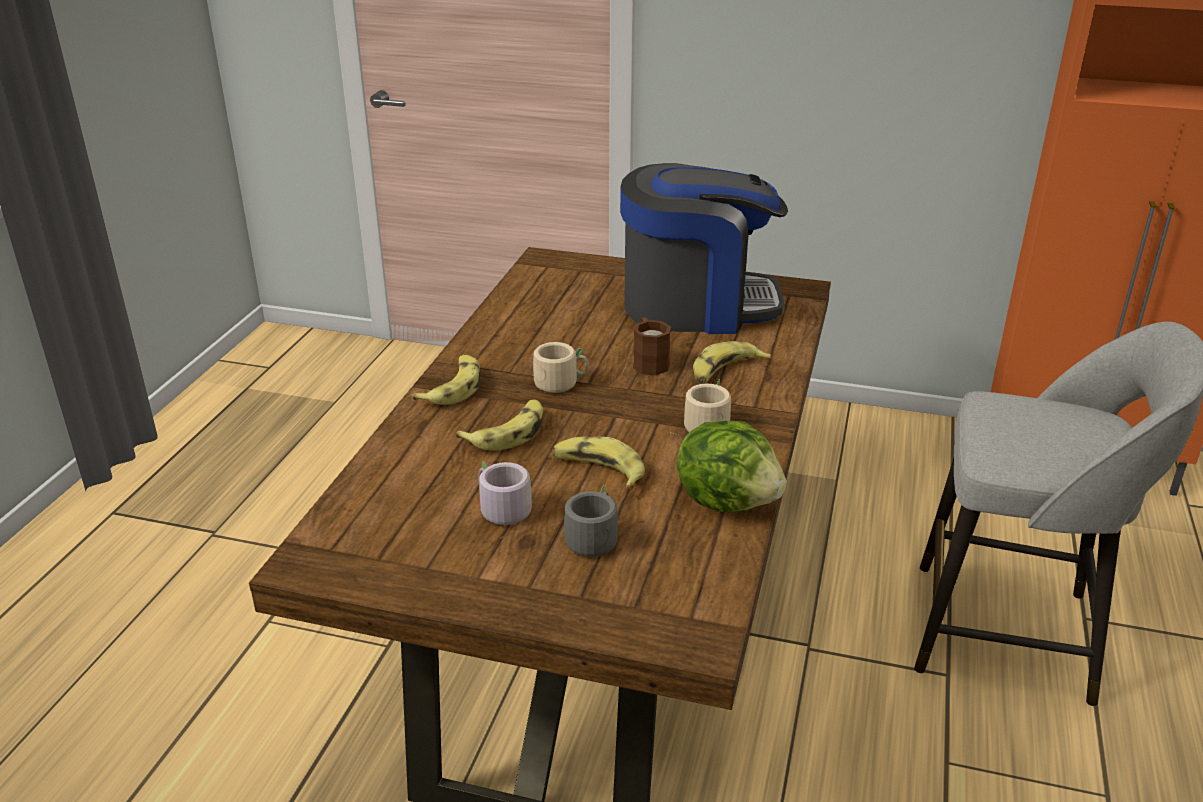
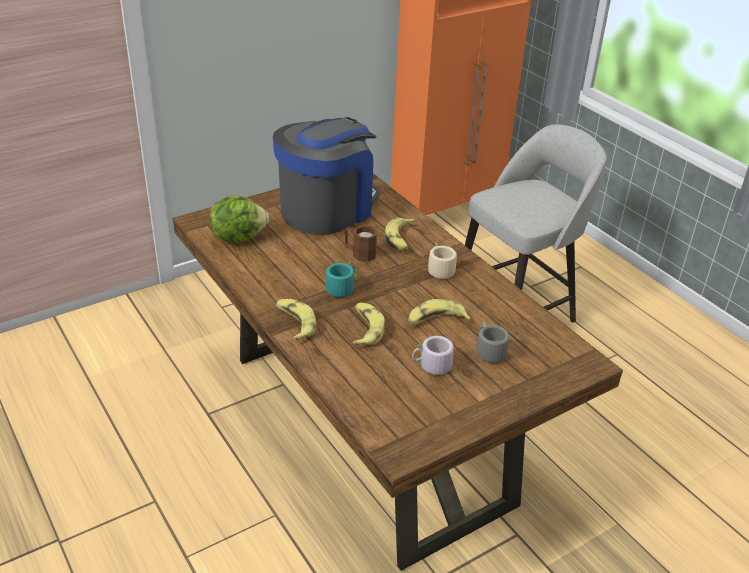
camera: 50 degrees left, 5 degrees up
beige mug [532,342,589,393] -> turquoise mug [316,261,355,298]
lettuce [676,421,786,513] -> lettuce moved to [210,195,269,243]

